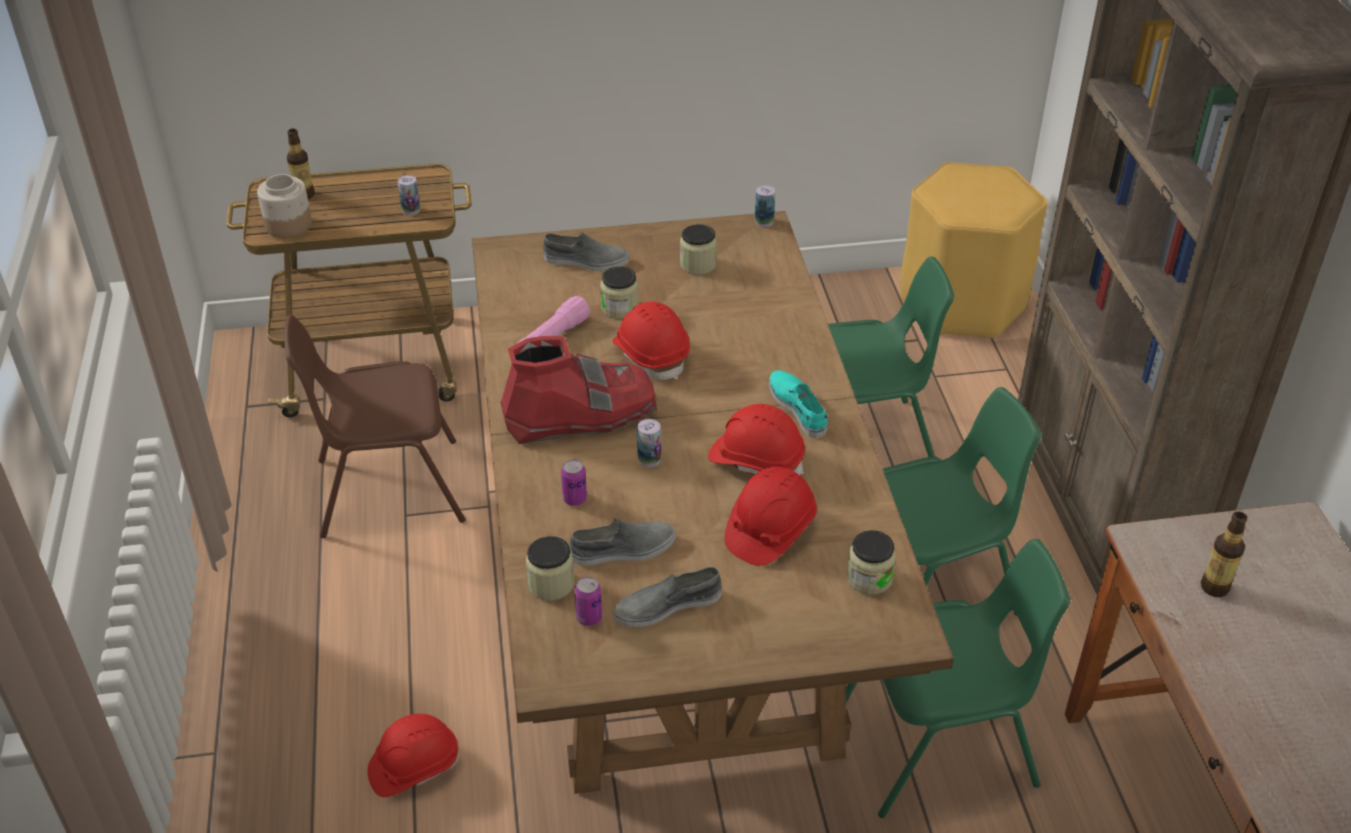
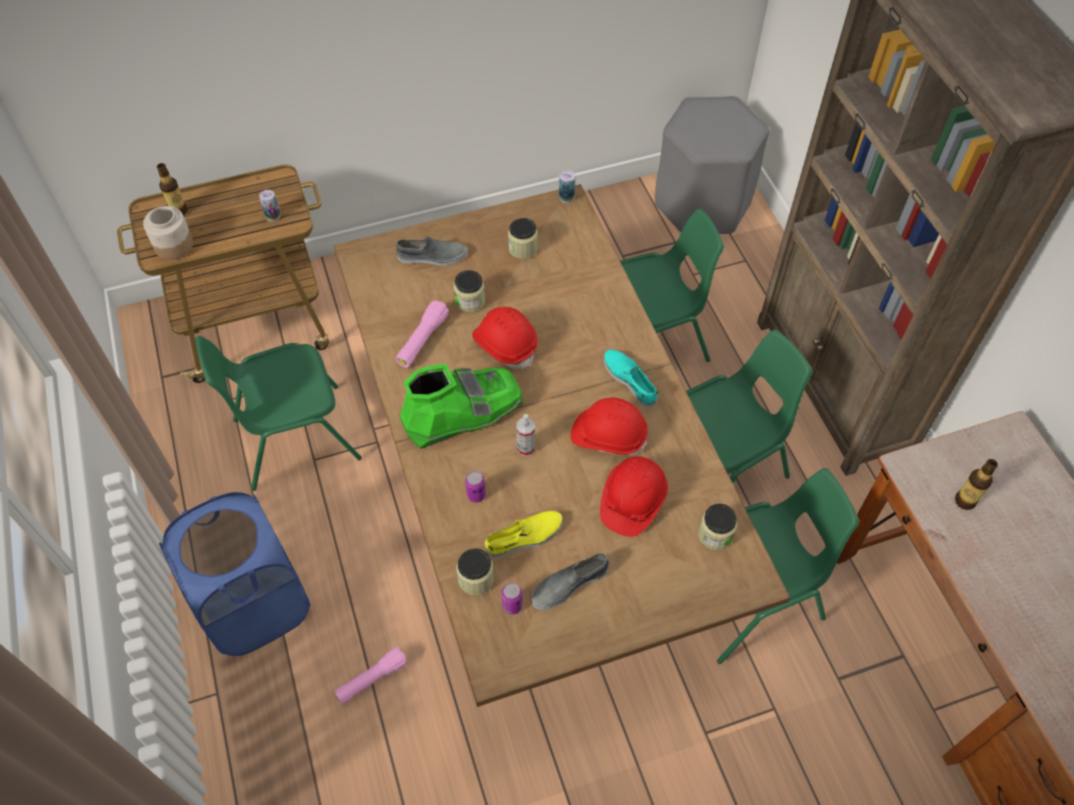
camera: 10 degrees left, 15 degrees up
brown chair [284,315,465,538] -> green chair [195,336,362,491]
red hard hat [367,714,460,797] -> pink flashlight [334,647,408,704]
red boot [500,336,657,444] -> green boot [399,363,524,449]
grey shoe [570,518,676,566] -> yellow shoe [484,511,563,558]
can [637,419,661,467] -> spray bottle [516,414,535,456]
yellow stool [900,162,1047,339] -> grey stool [655,96,769,234]
none -> blue laundry basket [159,492,311,656]

